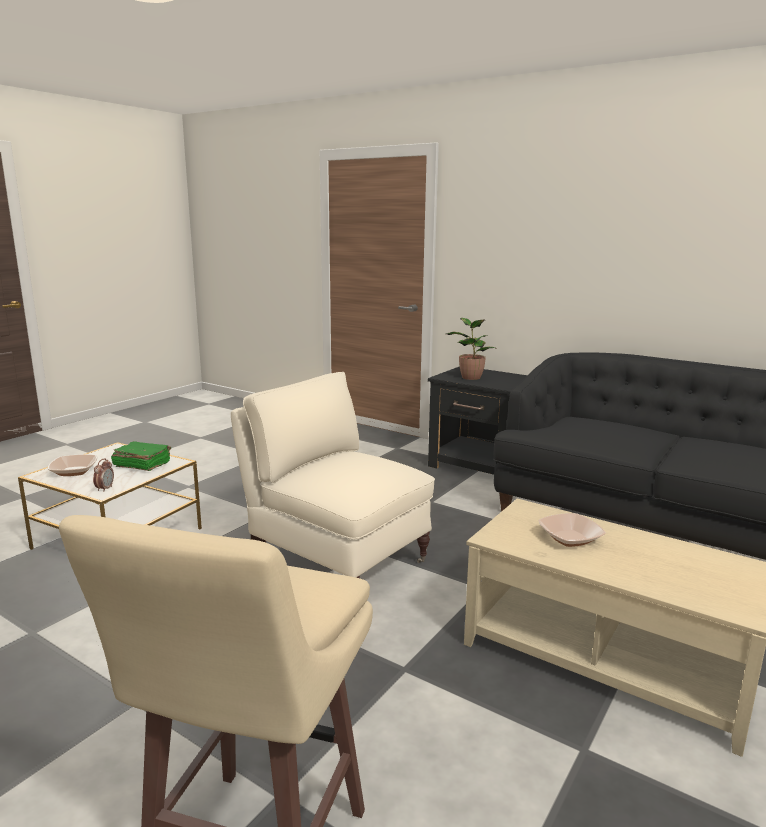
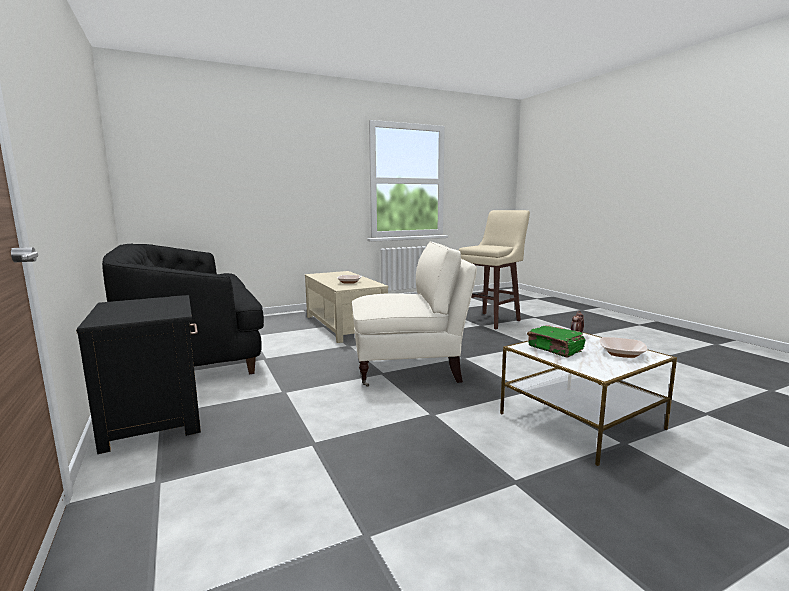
camera: 150 degrees left, 5 degrees down
beige armchair [231,372,435,578] -> beige armchair turned 75 degrees counterclockwise [352,242,477,387]
potted plant [447,318,497,380] -> none

